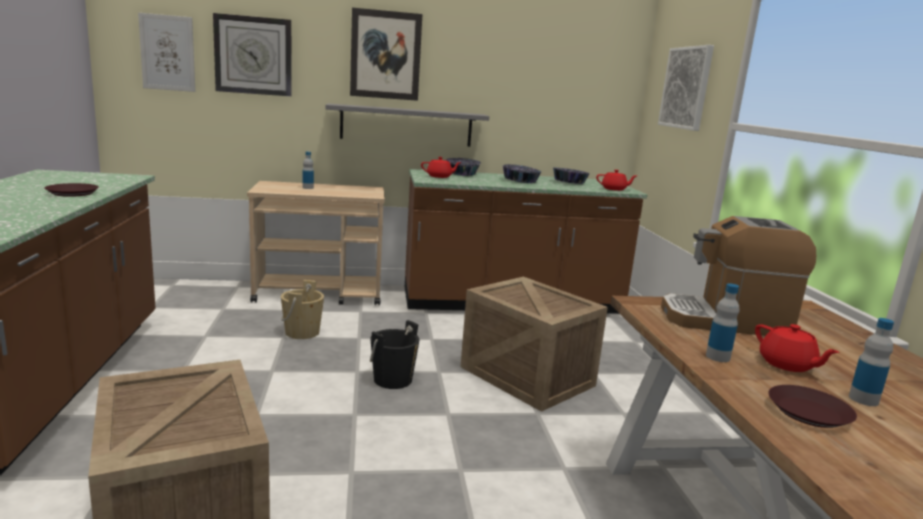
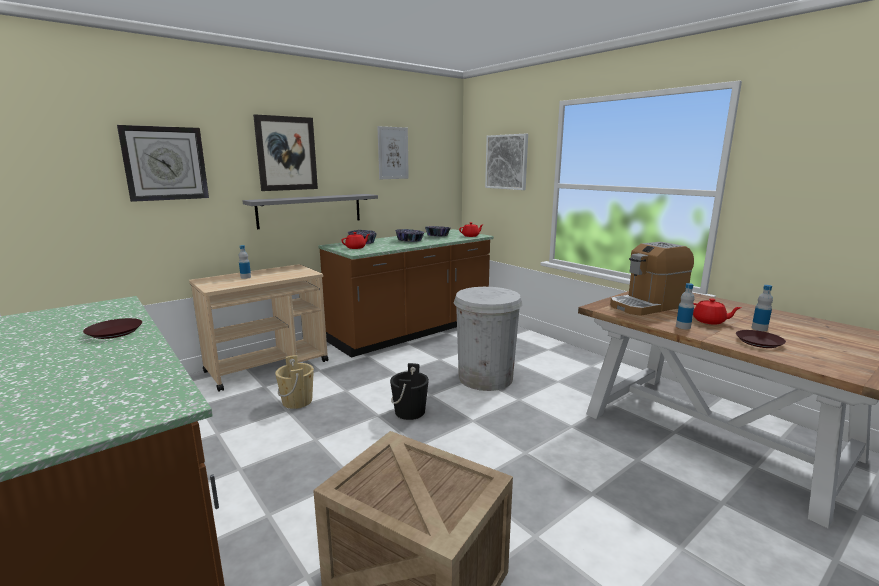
camera: 30 degrees left, 0 degrees up
picture [138,13,195,92] -> picture moved to [377,126,409,179]
crate [460,277,608,412] -> white trash can [454,287,523,391]

